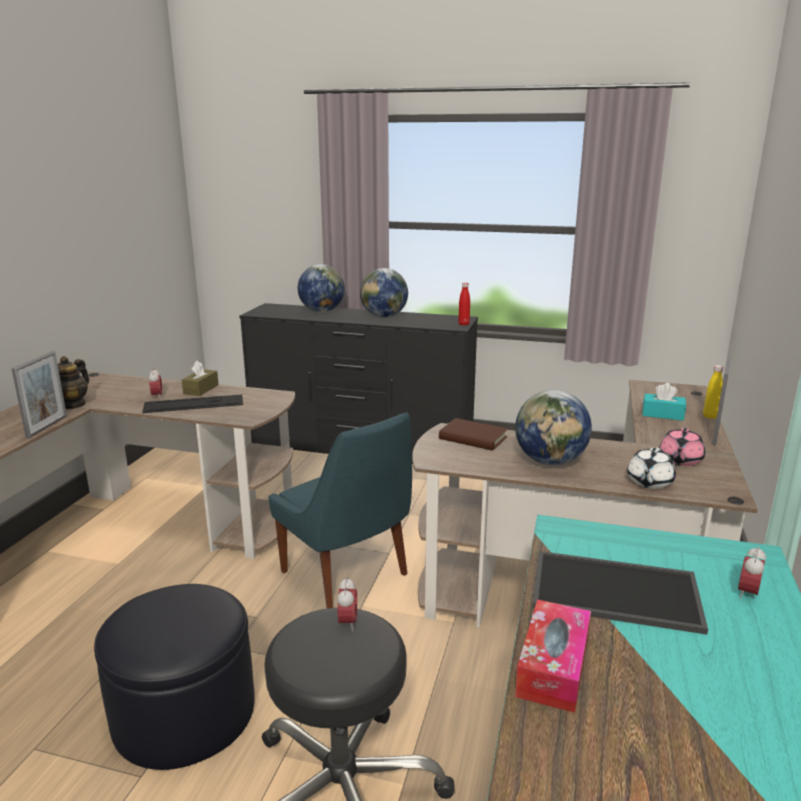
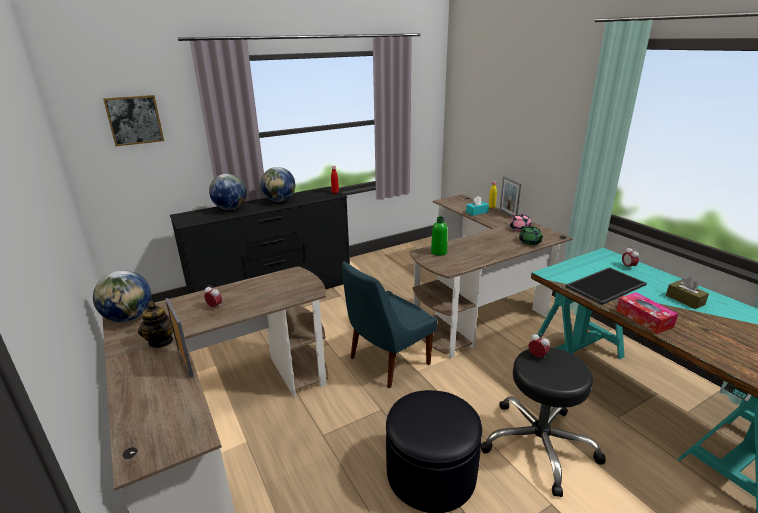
camera: 45 degrees left, 5 degrees up
keyboard [142,394,243,413] -> none
brown tissue box [182,361,219,396] -> brown tissue box moved to [666,277,709,309]
blue chair [268,412,412,608] -> blue chair turned 135 degrees clockwise [342,261,437,388]
brown book [439,418,508,451] -> green bottle [431,216,447,256]
globe [515,390,592,465] -> globe moved to [93,270,152,322]
white teapot [627,448,676,489] -> green teapot [519,226,544,245]
none -> picture [103,95,164,146]

